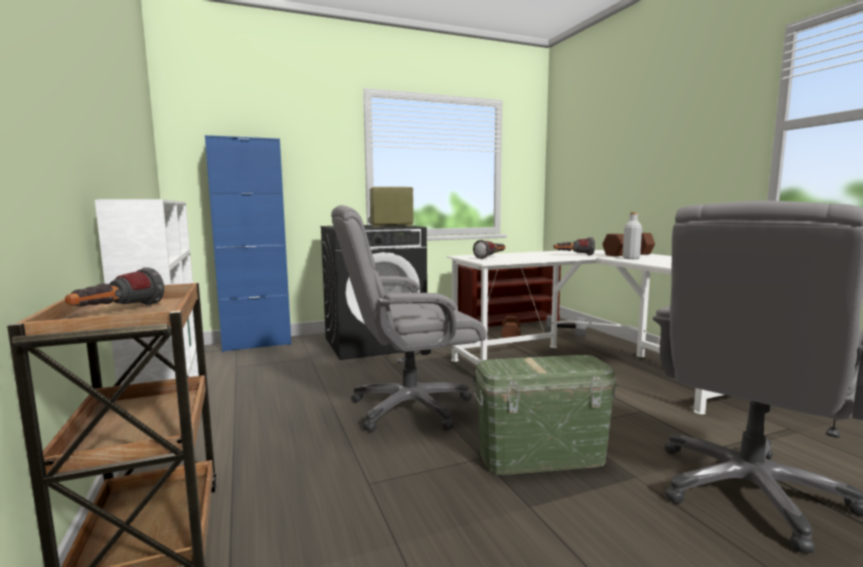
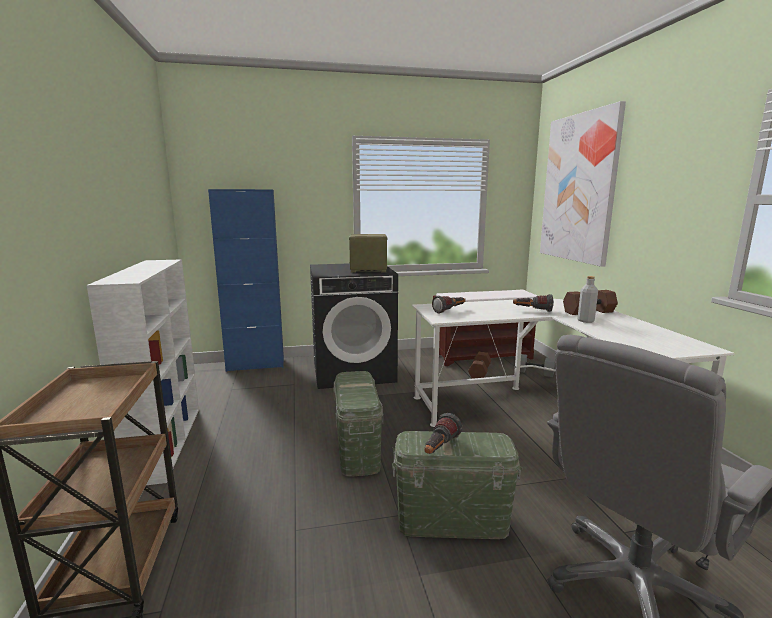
camera: 10 degrees right, 5 degrees up
flashlight [65,267,164,307] -> flashlight moved to [424,413,462,454]
grey office chair [331,205,487,432] -> green storage box [333,371,383,477]
none -> picture [540,101,626,267]

